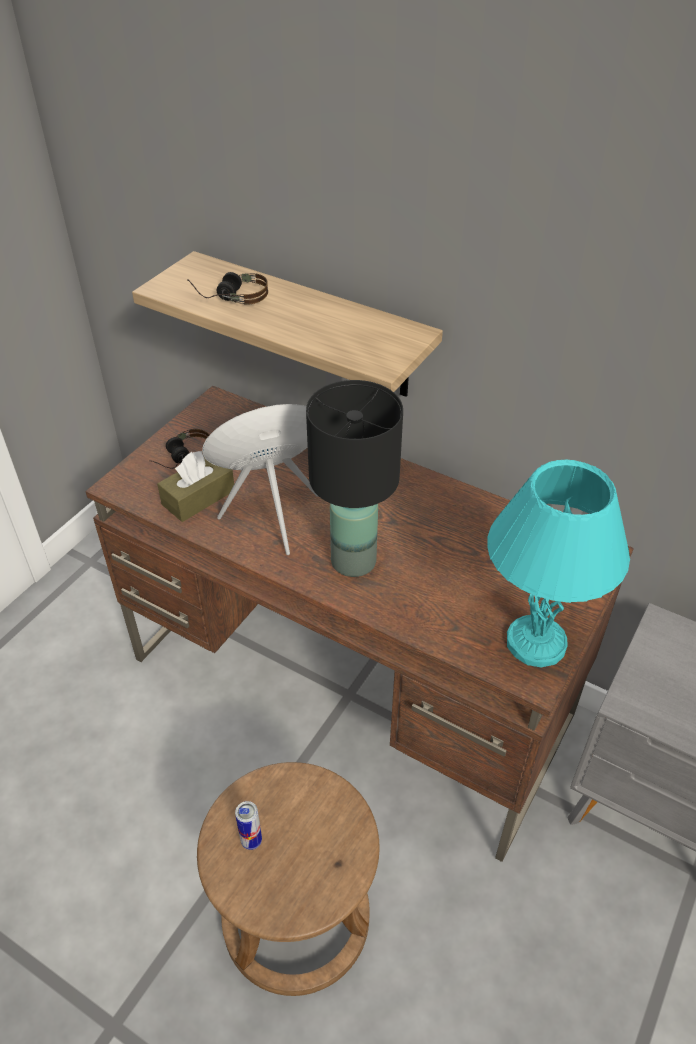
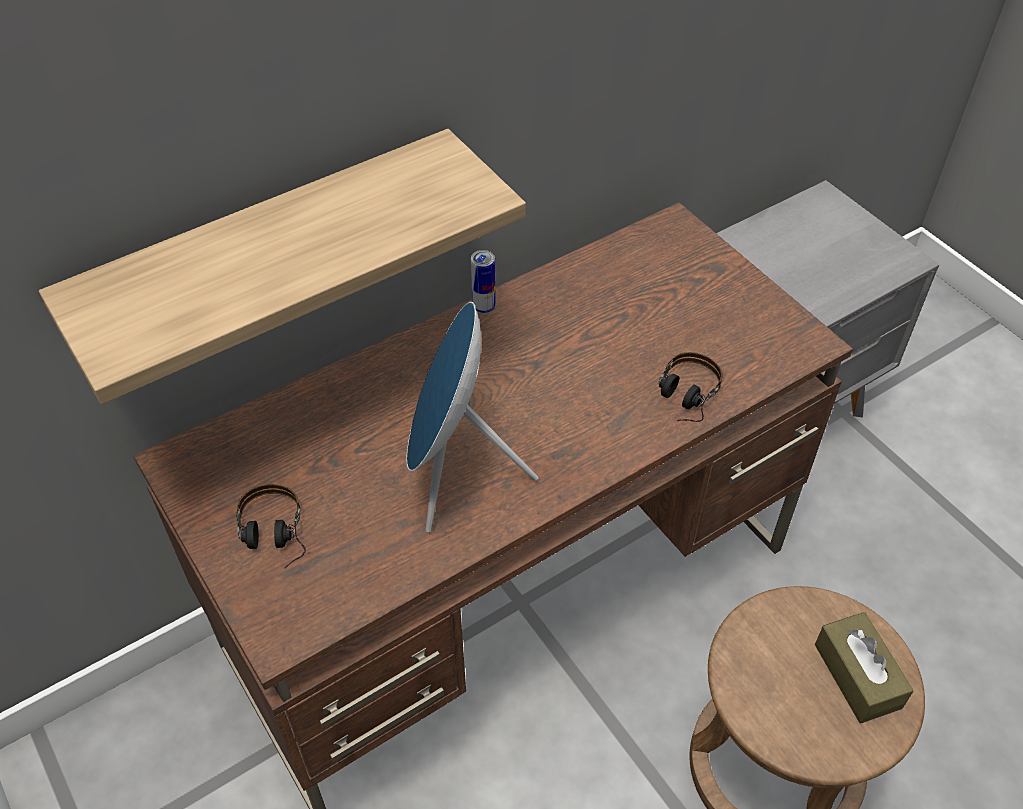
camera: 65 degrees left, 5 degrees up
brown tissue box [157,451,234,522] -> brown tissue box moved to [815,612,914,723]
headphones [187,272,268,305] -> headphones moved to [659,352,723,422]
can [235,801,262,850] -> can moved to [471,250,496,314]
black table lamp [306,380,403,577] -> none
turquoise table lamp [488,459,630,667] -> none

